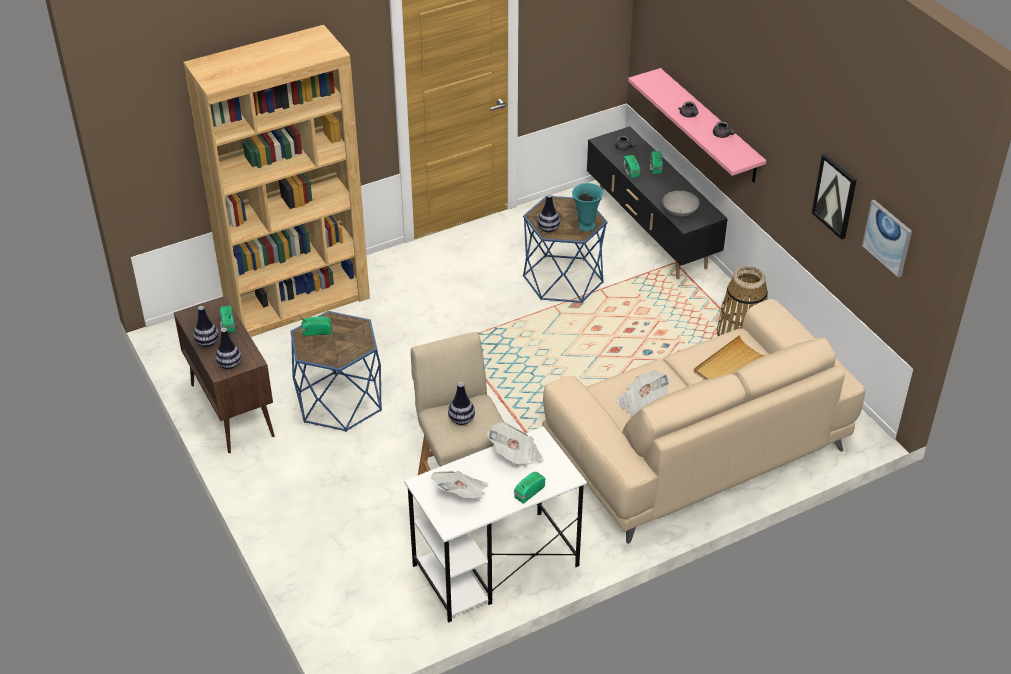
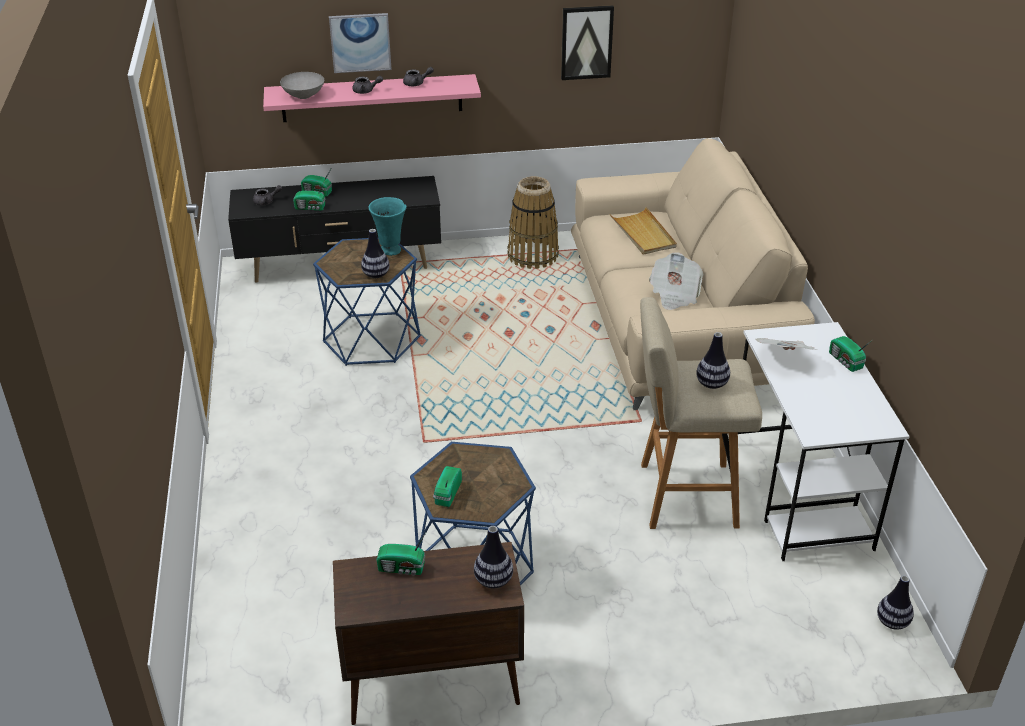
camera: 70 degrees left, 5 degrees down
brown bookcase [183,25,370,337] -> none
vase [193,306,219,347] -> vase moved to [877,575,914,630]
newspaper [431,471,488,499] -> none
grey bowl [662,191,700,217] -> grey bowl moved to [280,72,324,99]
picture [862,200,912,278] -> picture moved to [329,13,392,73]

